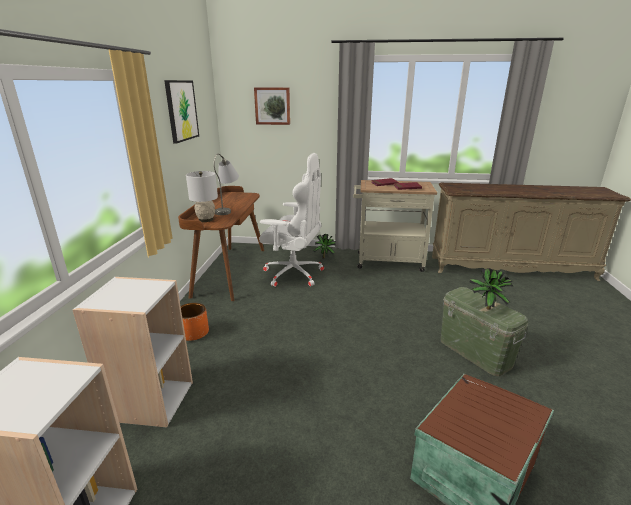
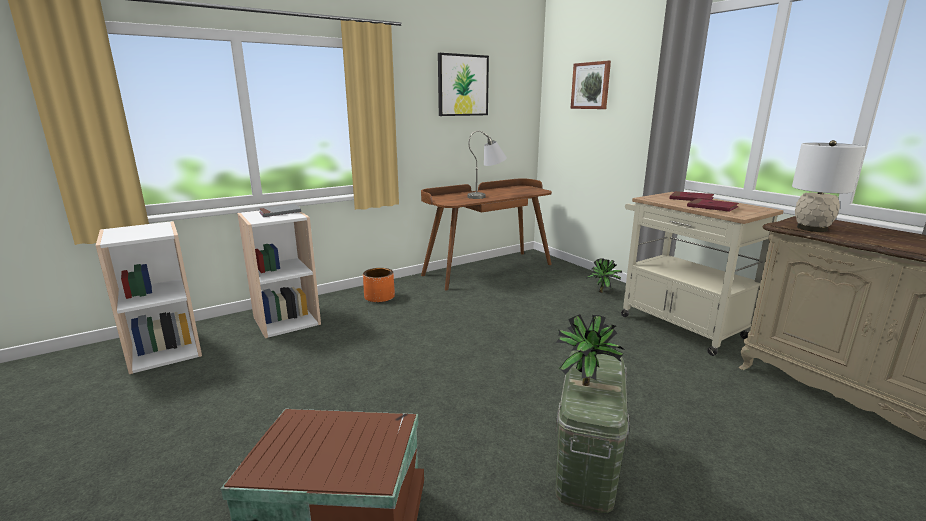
camera: 50 degrees right, 5 degrees down
white table lamp [186,171,218,222] -> white table lamp moved to [792,140,865,232]
white office chair [260,153,324,287] -> none
none -> grey book [259,204,301,217]

